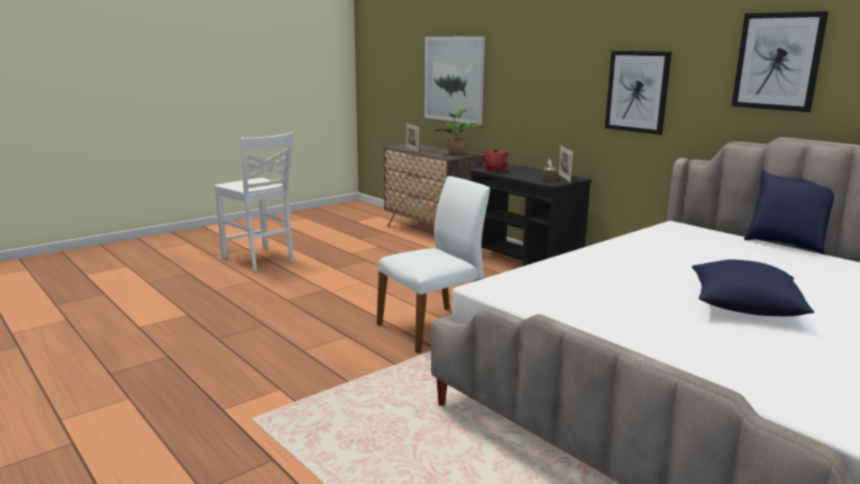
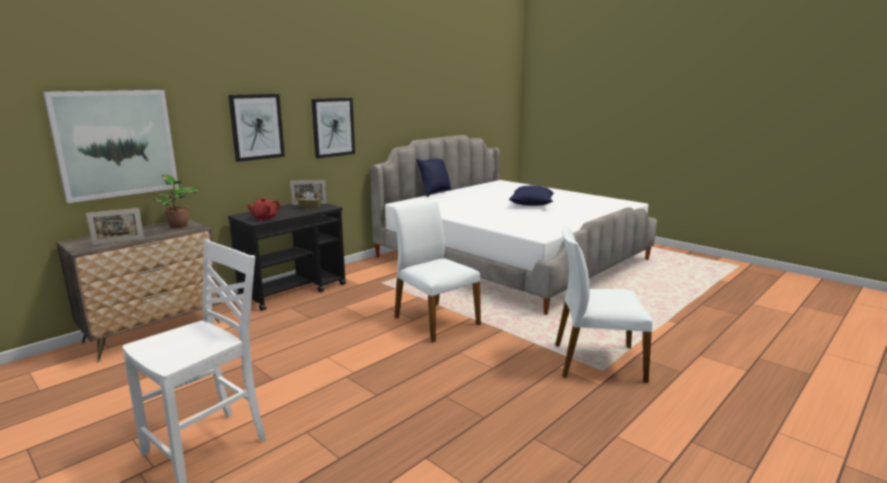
camera: 95 degrees left, 0 degrees up
picture [732,11,829,112] -> picture moved to [228,94,285,162]
none -> white chair [555,225,653,383]

